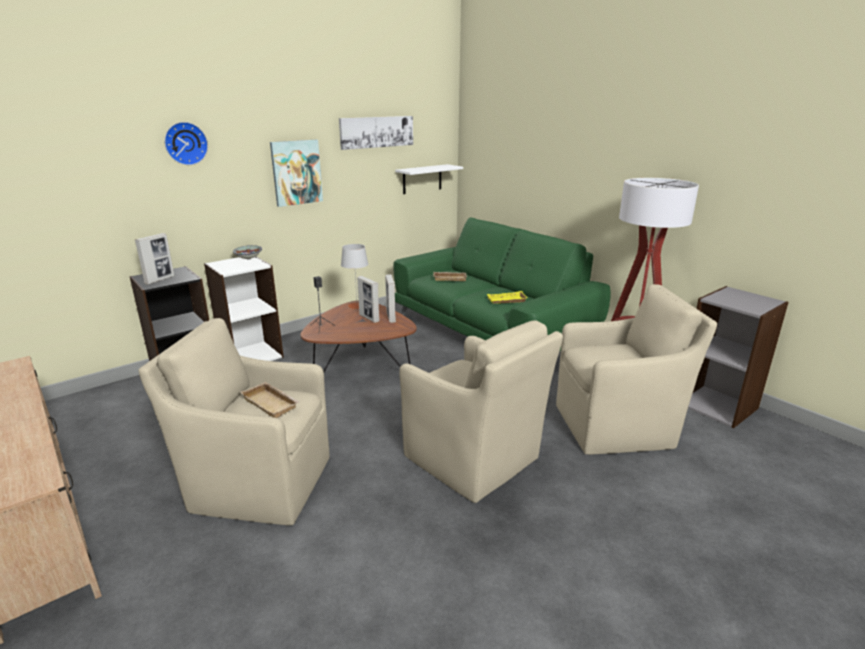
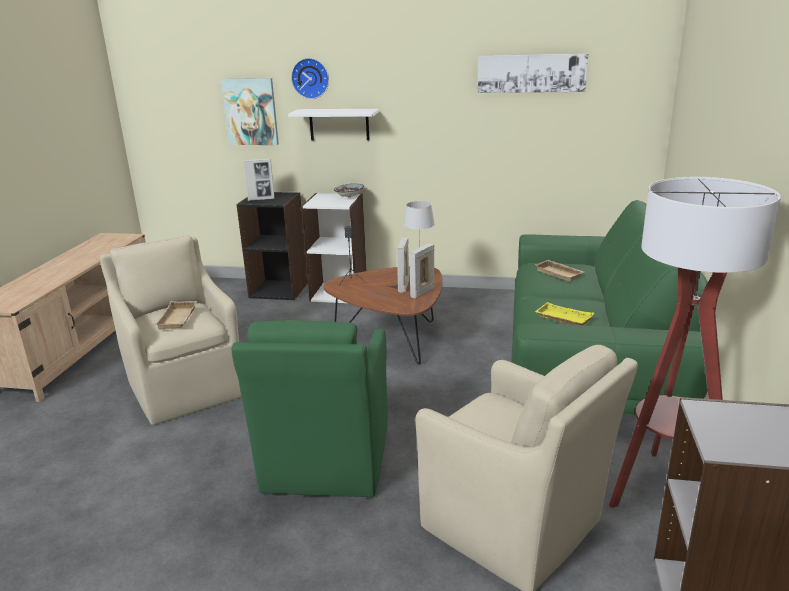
camera: 50 degrees right, 0 degrees up
picture [270,140,323,207] -> picture moved to [221,78,279,145]
white shelf [395,164,463,194] -> white shelf moved to [288,109,380,140]
beige armchair [399,321,563,503] -> green armchair [231,320,388,497]

